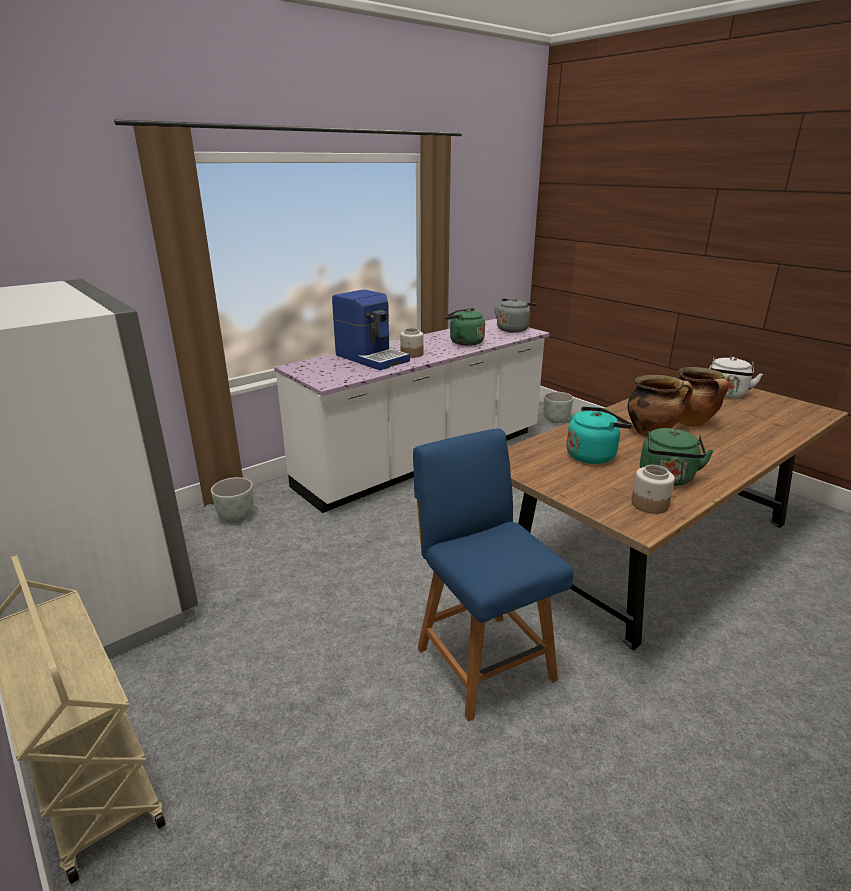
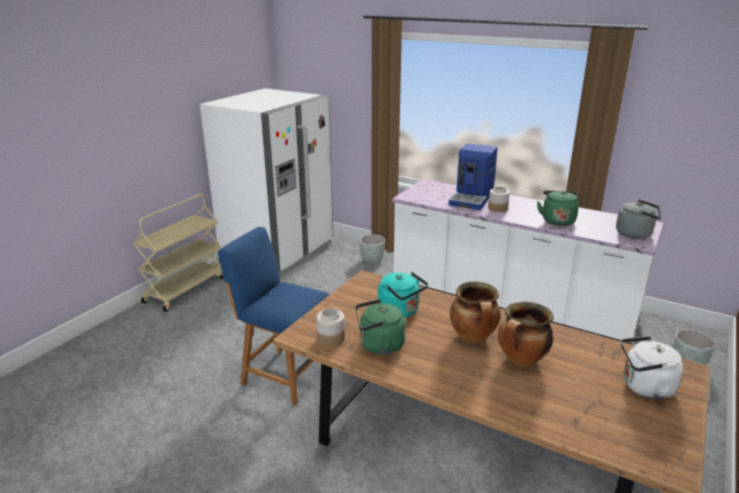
camera: 70 degrees right, 0 degrees up
blue chair [413,428,574,721] -> blue chair turned 105 degrees counterclockwise [218,227,329,406]

